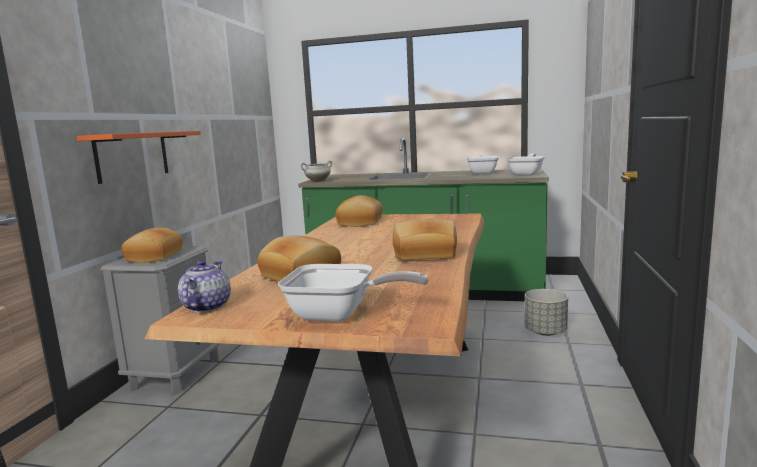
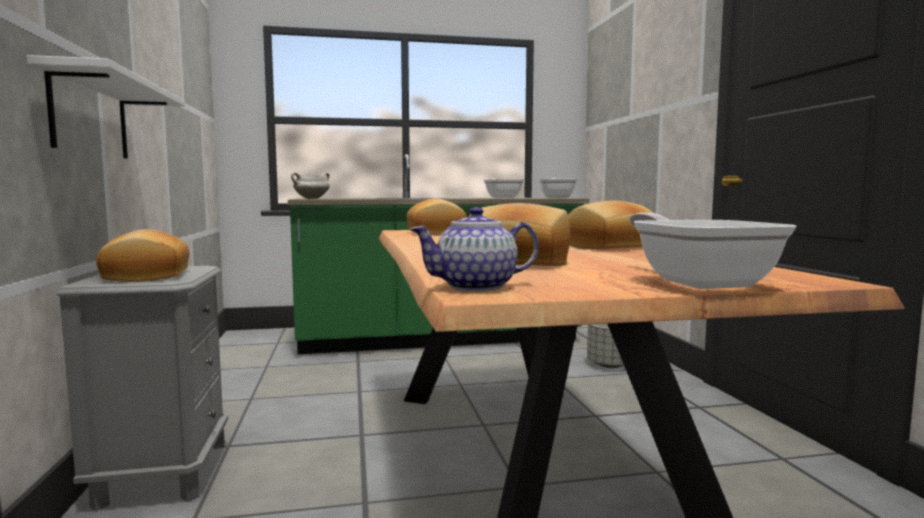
camera: 25 degrees left, 5 degrees down
orange shelf [76,131,201,184] -> white shelf [26,55,185,159]
teapot [178,260,231,313] -> teapot turned 90 degrees counterclockwise [410,207,539,291]
frying pan [278,264,429,322] -> frying pan turned 90 degrees counterclockwise [629,213,796,289]

